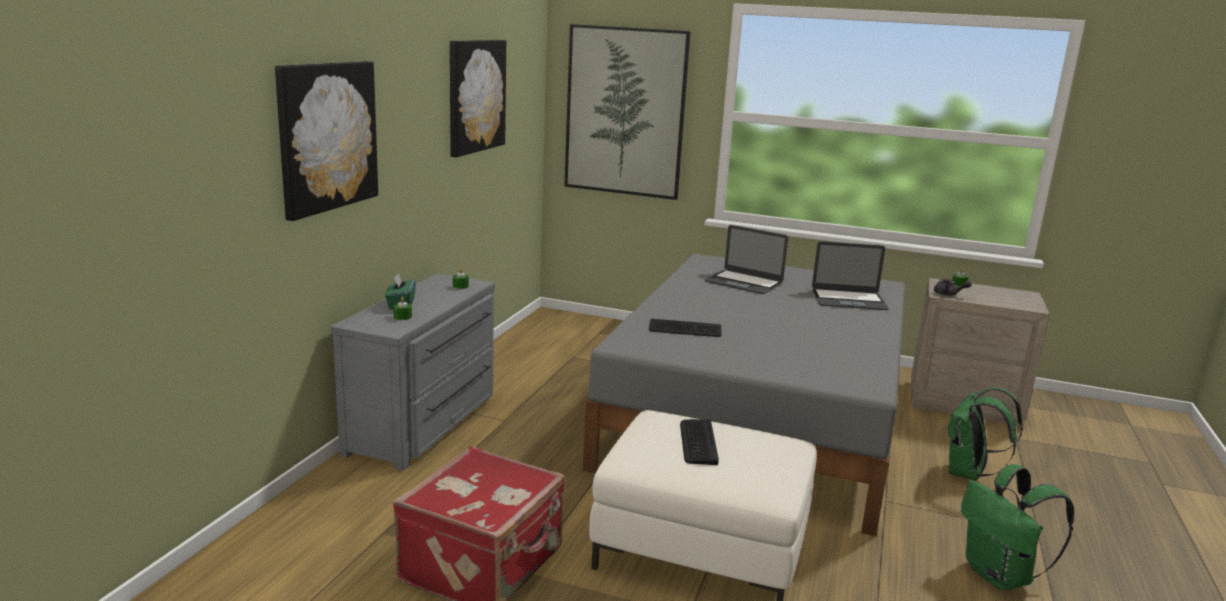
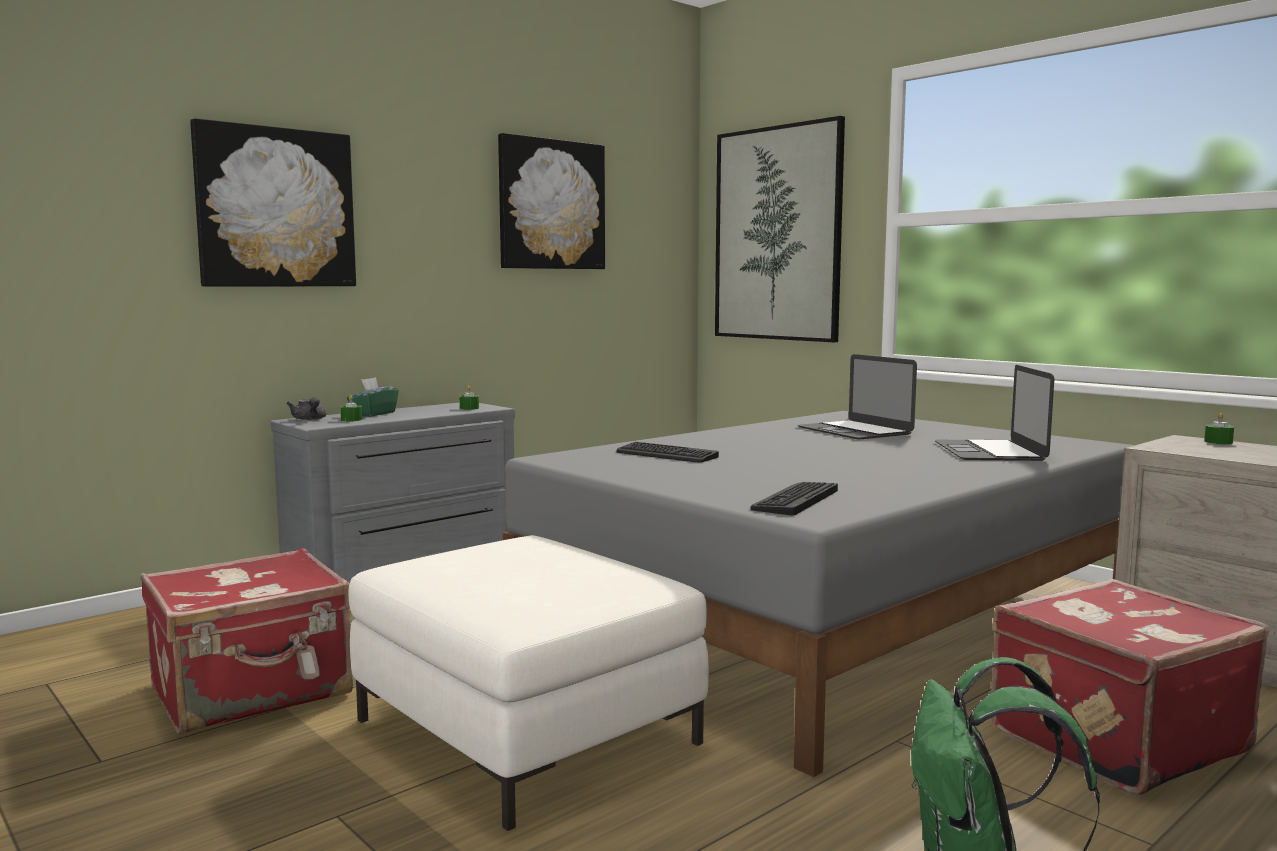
camera: 30 degrees right, 10 degrees down
keyboard [680,419,719,465] -> keyboard moved to [750,482,838,516]
laptop [812,241,889,310] -> laptop turned 60 degrees clockwise [935,365,1054,461]
grey teapot [934,279,972,296] -> grey teapot moved to [287,397,326,420]
green backpack [946,387,1023,481] -> red suitcase [992,579,1270,795]

